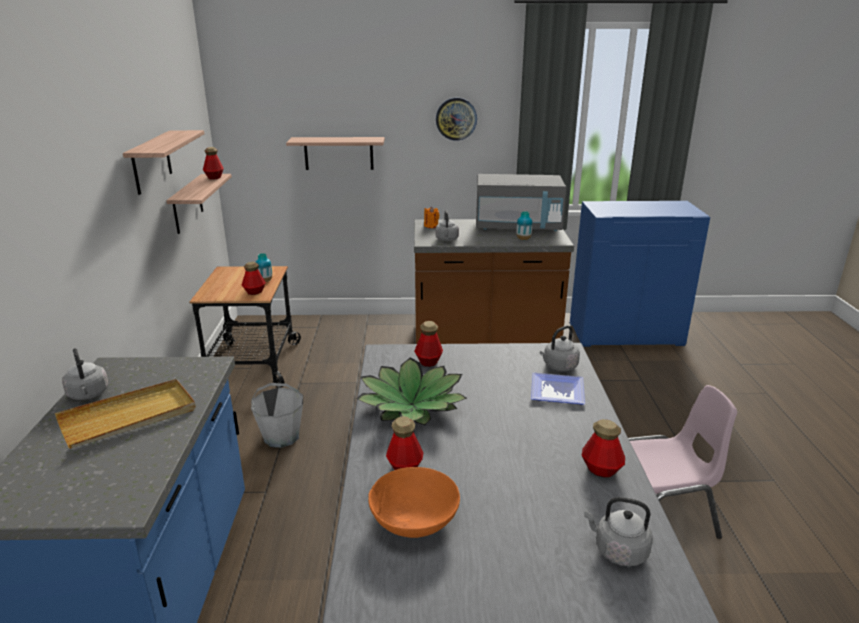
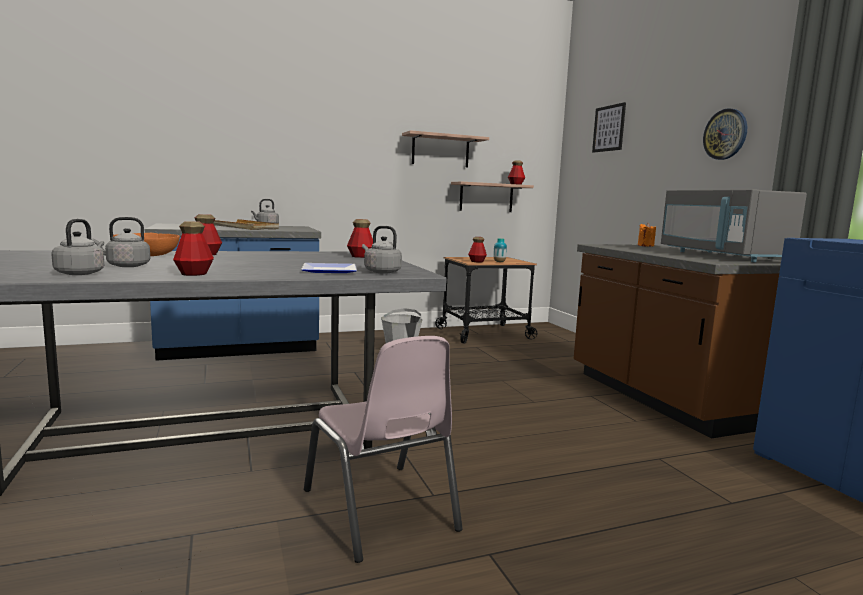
camera: 70 degrees right, 15 degrees down
shelf [286,137,385,170] -> none
potted plant [356,357,467,425] -> none
grey kettle [436,210,459,241] -> grey kettle moved to [92,217,150,267]
vase [516,211,532,240] -> none
none -> picture [592,102,626,153]

